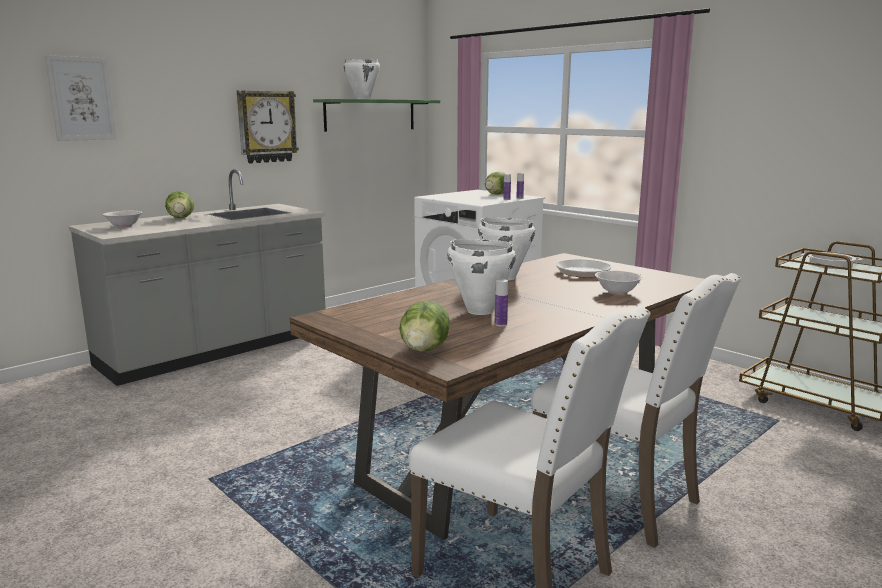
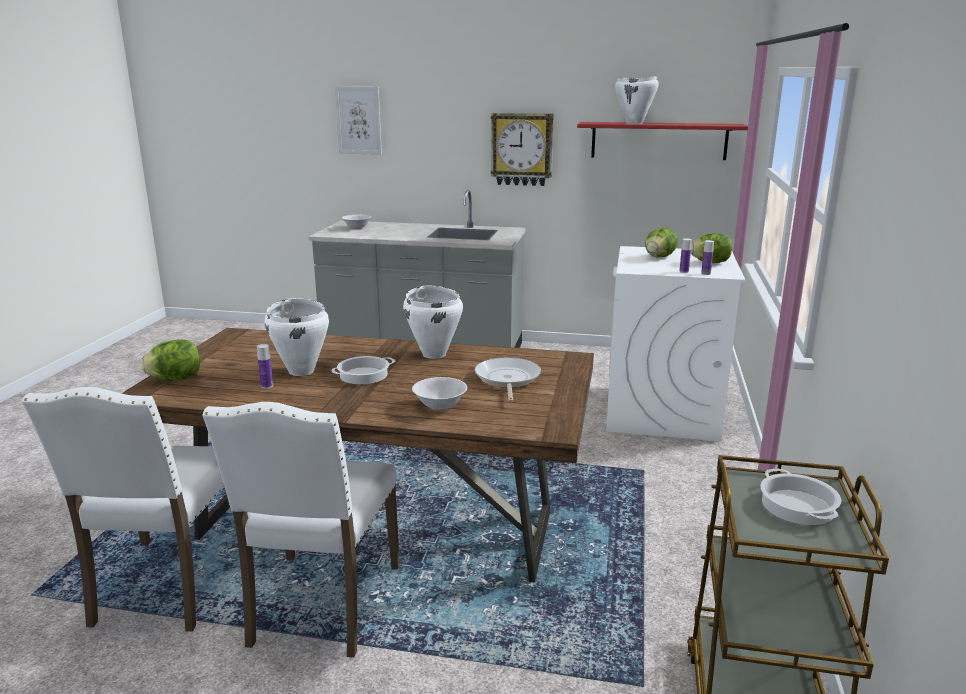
camera: 55 degrees right, 5 degrees up
lettuce [165,191,194,218] -> lettuce moved to [645,228,678,257]
green shelf [313,99,440,132] -> red shelf [577,122,748,160]
none -> cooking pot [331,356,395,384]

